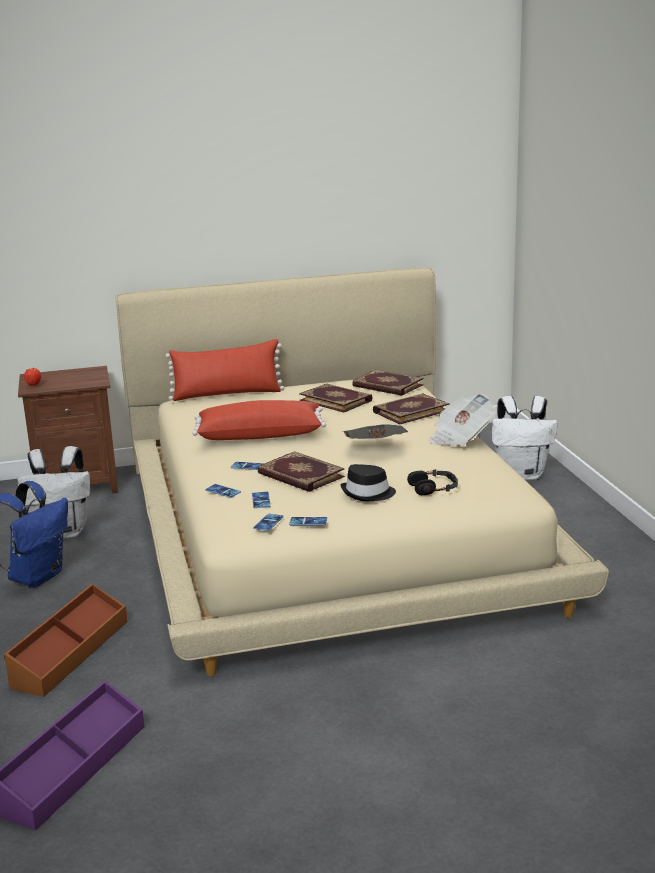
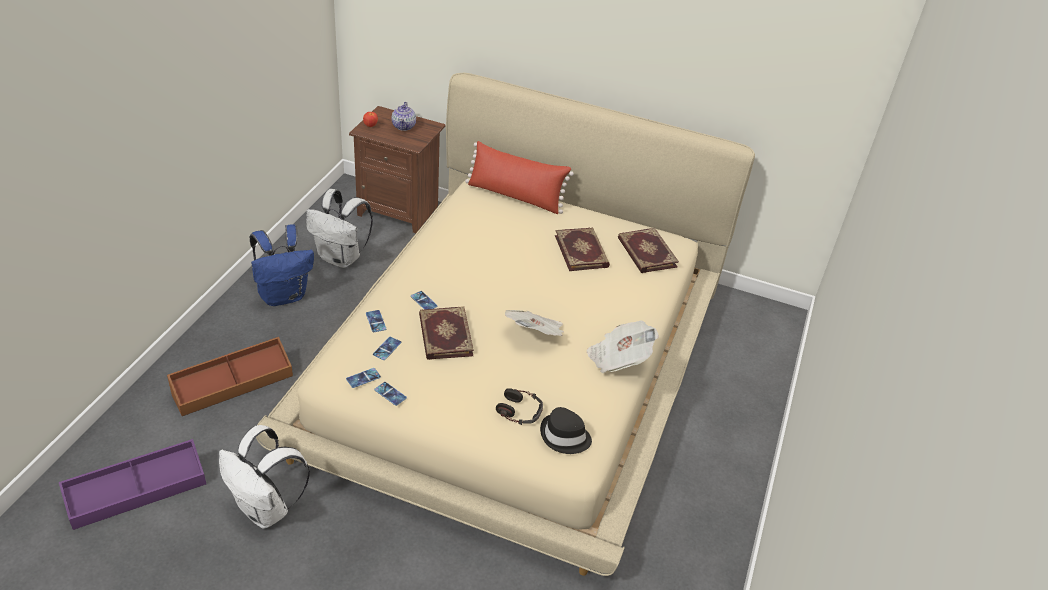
camera: 30 degrees right, 20 degrees up
red pillow [192,400,326,440] -> none
black hat [341,464,396,501] -> black hat moved to [540,407,592,454]
book [373,393,449,424] -> none
white backpack [492,396,558,480] -> white backpack moved to [219,425,310,529]
none -> teapot [392,102,416,131]

